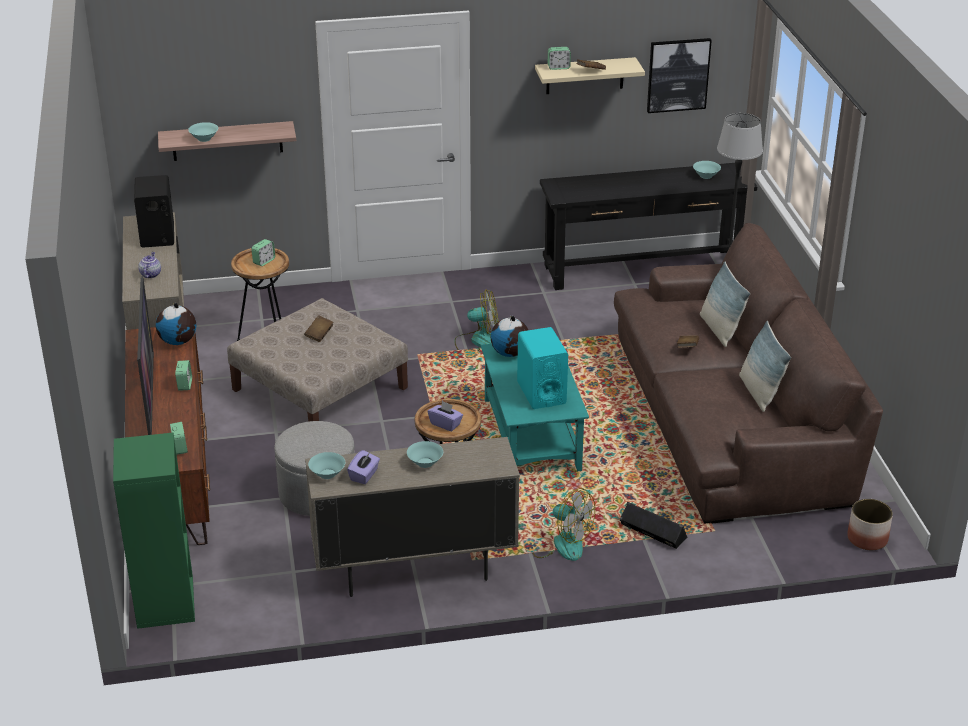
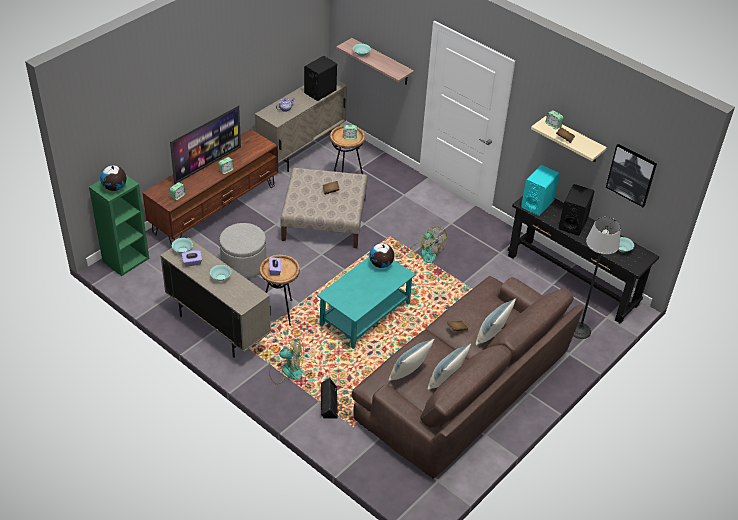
camera: 50 degrees right, 10 degrees up
globe [156,303,196,345] -> globe moved to [100,165,126,191]
turquoise speaker [517,327,568,409] -> turquoise speaker moved to [521,165,560,216]
fan [533,488,595,561] -> fan turned 75 degrees counterclockwise [269,337,304,385]
planter [847,499,893,550] -> none
none -> pillow [388,339,434,381]
none -> black speaker [559,184,594,236]

